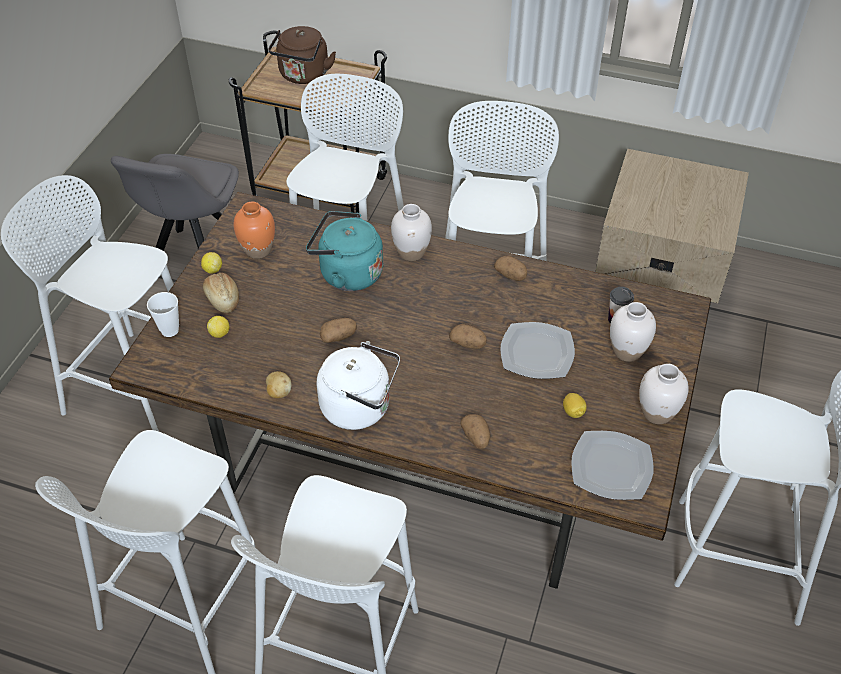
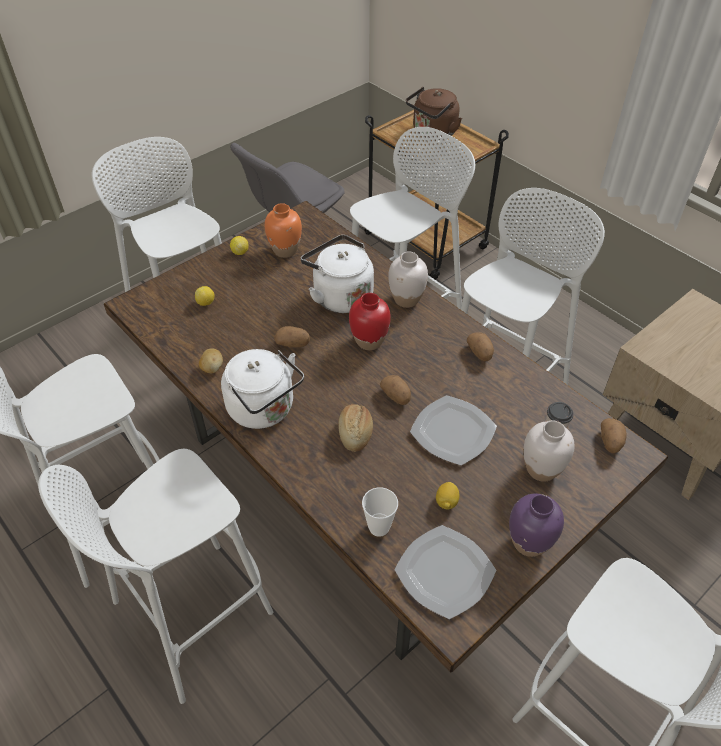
camera: 30 degrees right, 0 degrees up
cup [147,292,179,337] -> cup moved to [362,487,398,537]
bread [203,272,239,313] -> bread moved to [338,404,373,452]
turquoise kettle [306,211,383,291] -> white kettle [301,235,374,313]
potato [461,414,491,449] -> potato moved to [601,418,627,453]
white vase [639,363,689,424] -> purple vase [509,493,564,557]
none -> red vase [349,293,391,350]

